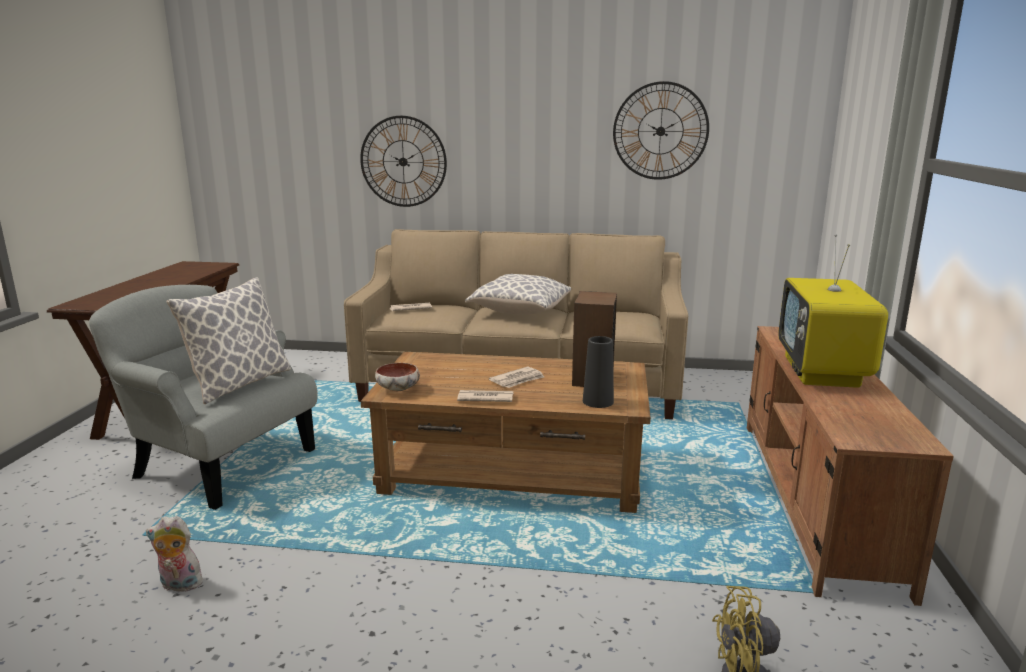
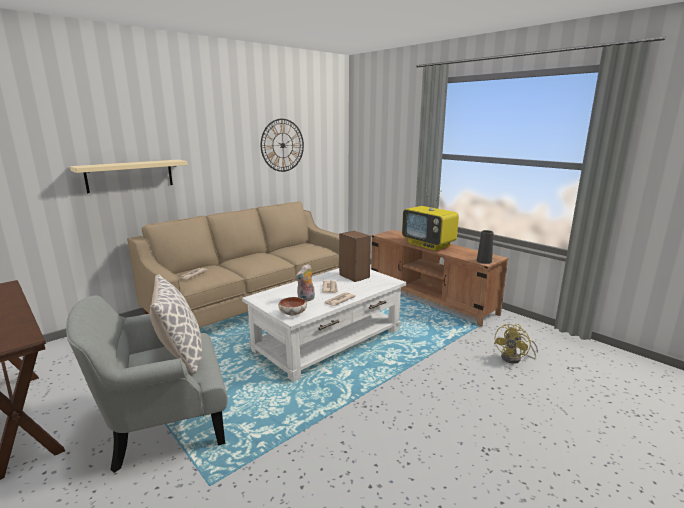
camera: 50 degrees left, 0 degrees up
plush toy [146,516,208,592] -> plush toy moved to [296,264,315,302]
wall clock [360,116,447,207] -> beige shelf [70,160,187,193]
brown coffee table [361,352,651,513] -> white coffee table [242,268,406,382]
pillow [465,274,571,315] -> none
black vase [583,336,614,408] -> black vase moved to [477,230,494,264]

